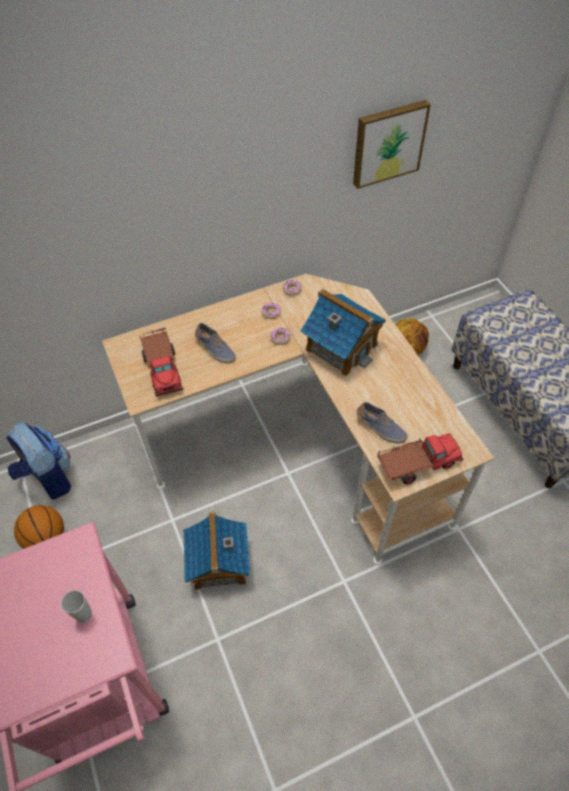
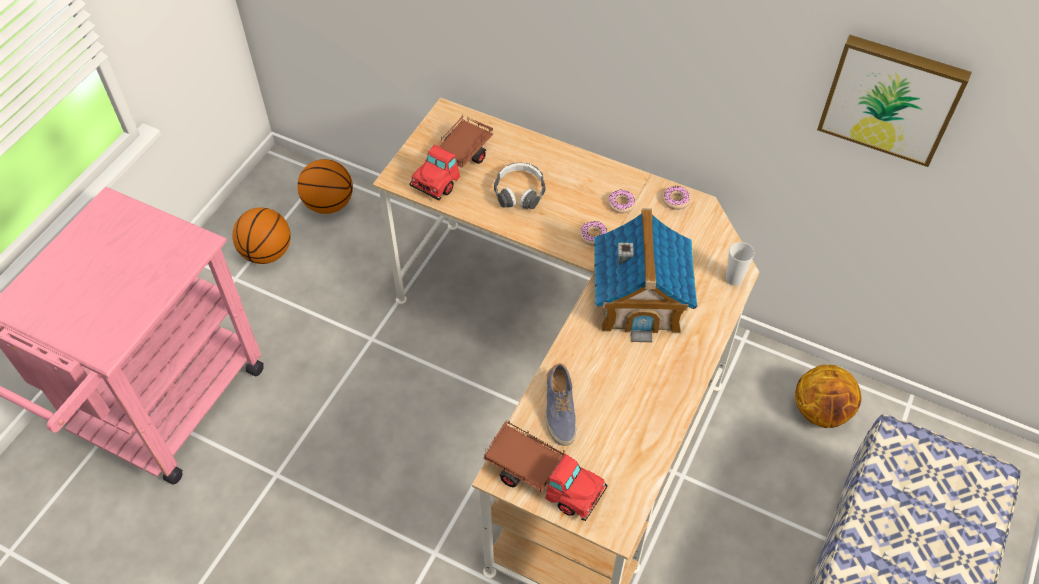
camera: 50 degrees right, 0 degrees up
backpack [7,422,71,499] -> basketball [297,159,353,214]
cup [61,590,92,623] -> cup moved to [726,242,755,286]
toy house [183,511,250,590] -> none
shoe [195,323,236,363] -> headphones [494,163,545,209]

